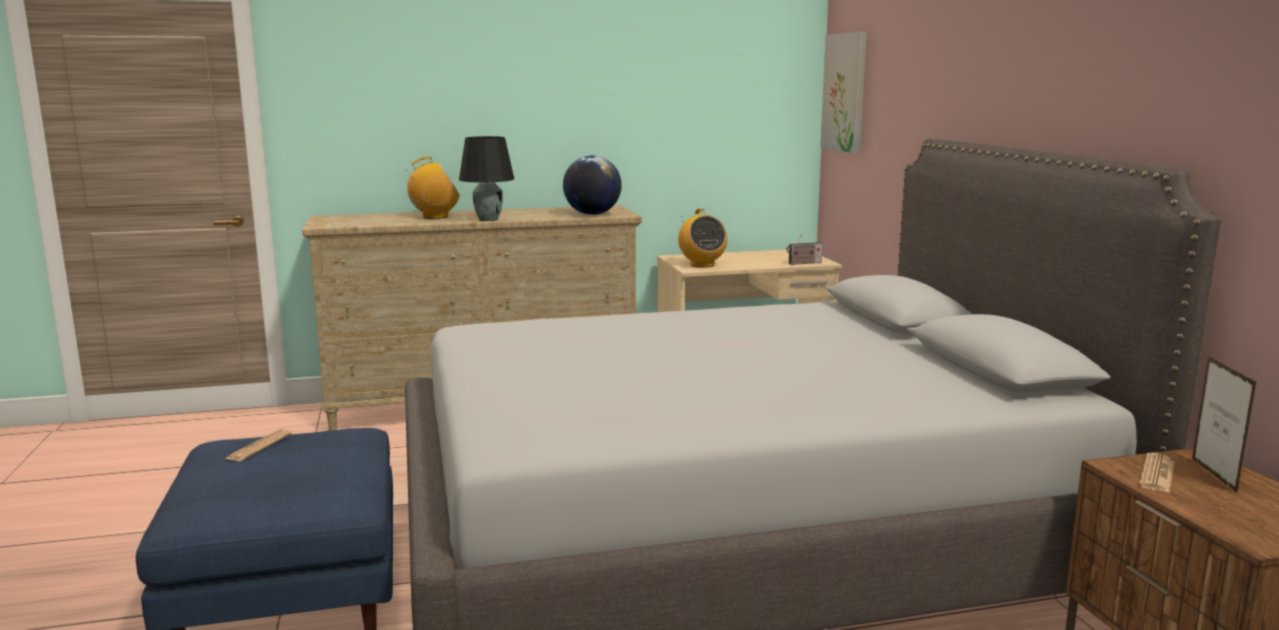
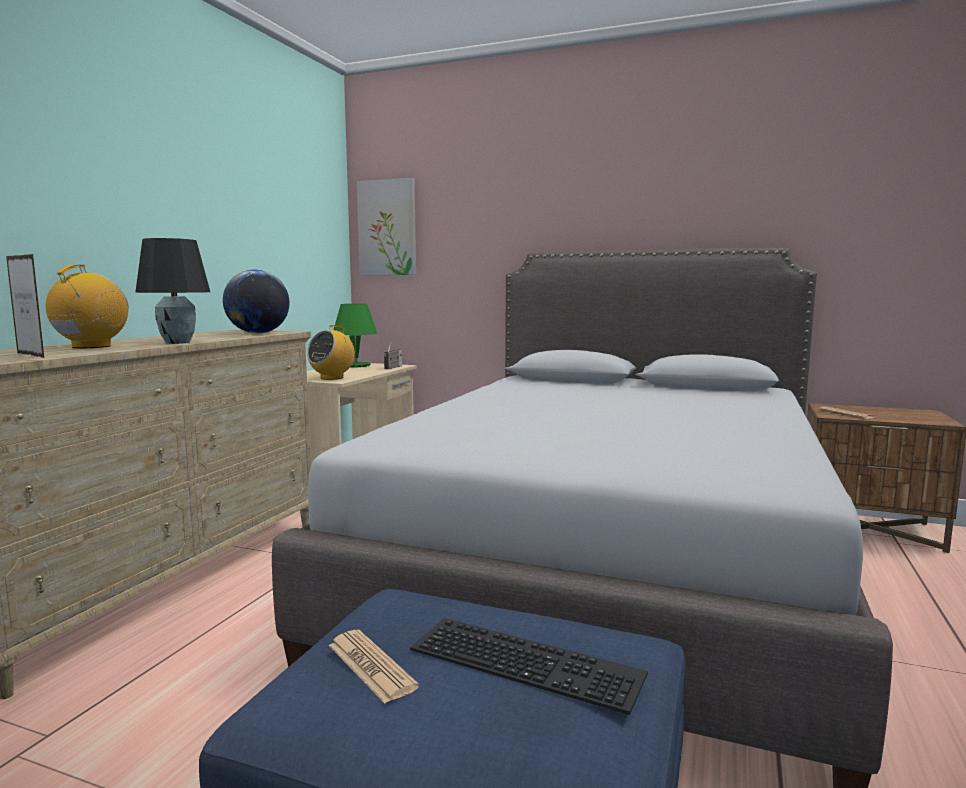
camera: 55 degrees left, 5 degrees down
radio [678,209,727,268] -> radio turned 105 degrees clockwise [307,325,355,380]
picture frame [1192,356,1257,494] -> picture frame moved to [6,254,45,358]
none -> green table lamp [334,304,377,367]
none -> keyboard [410,618,648,715]

